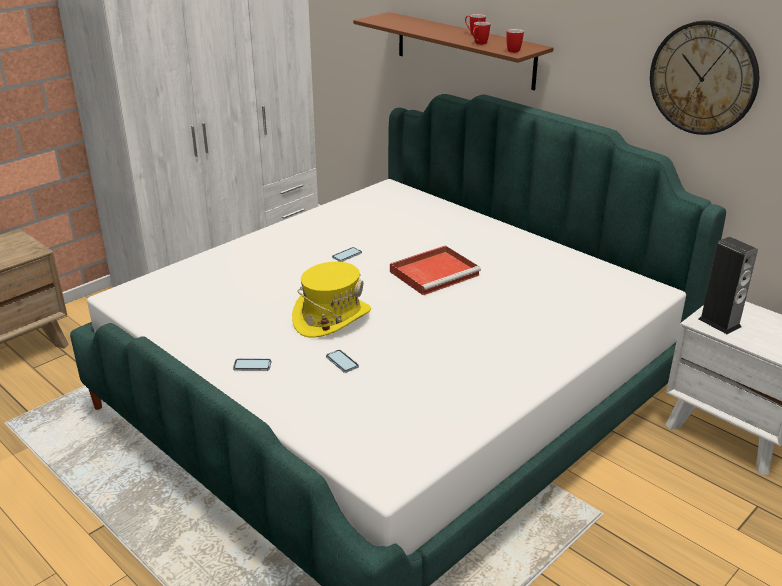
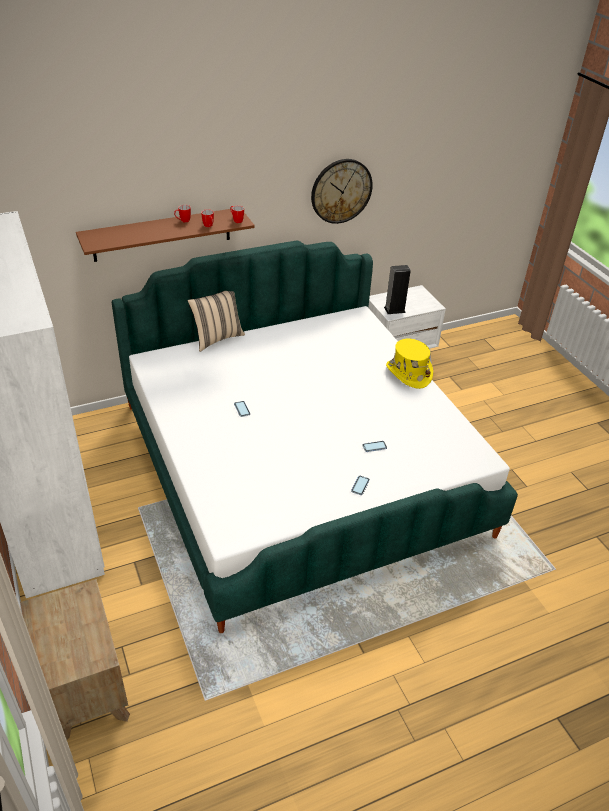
camera: 70 degrees left, 10 degrees up
yellow hat [292,261,371,338] -> yellow hat moved to [386,338,433,389]
red tray [390,245,481,295] -> none
none -> beige pillow [187,291,245,352]

